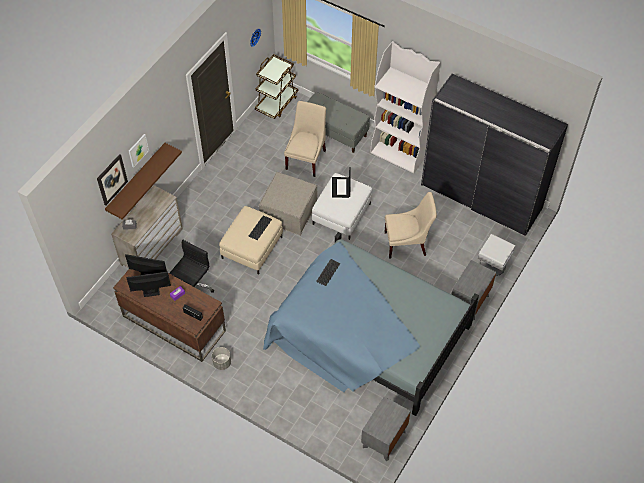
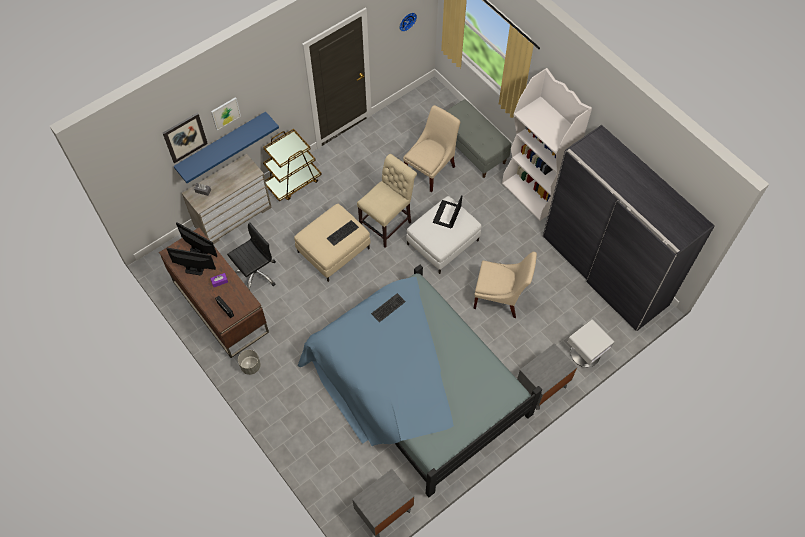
camera: 20 degrees right, 5 degrees up
brown shelf [105,143,182,220] -> blue shelf [174,112,279,183]
brown cart [255,54,298,119] -> brown cart moved to [263,129,322,201]
beige ottoman [258,172,318,236] -> beige chair [357,154,417,248]

